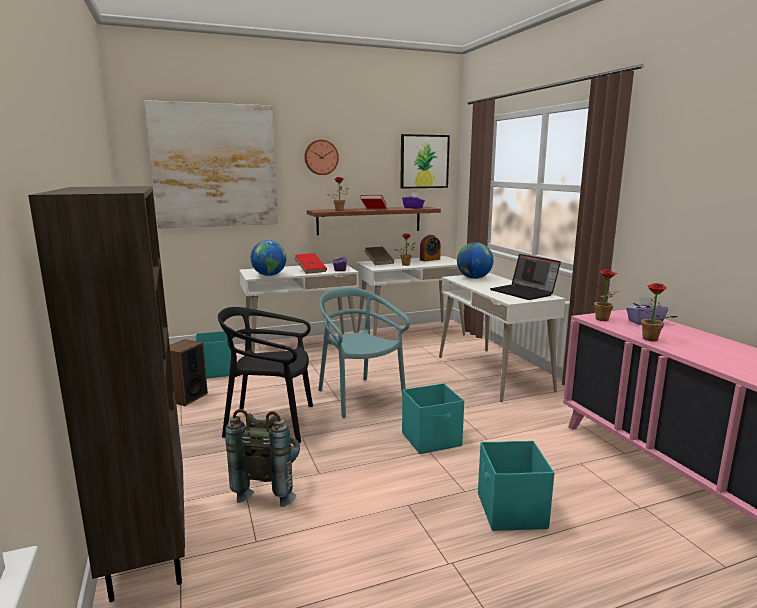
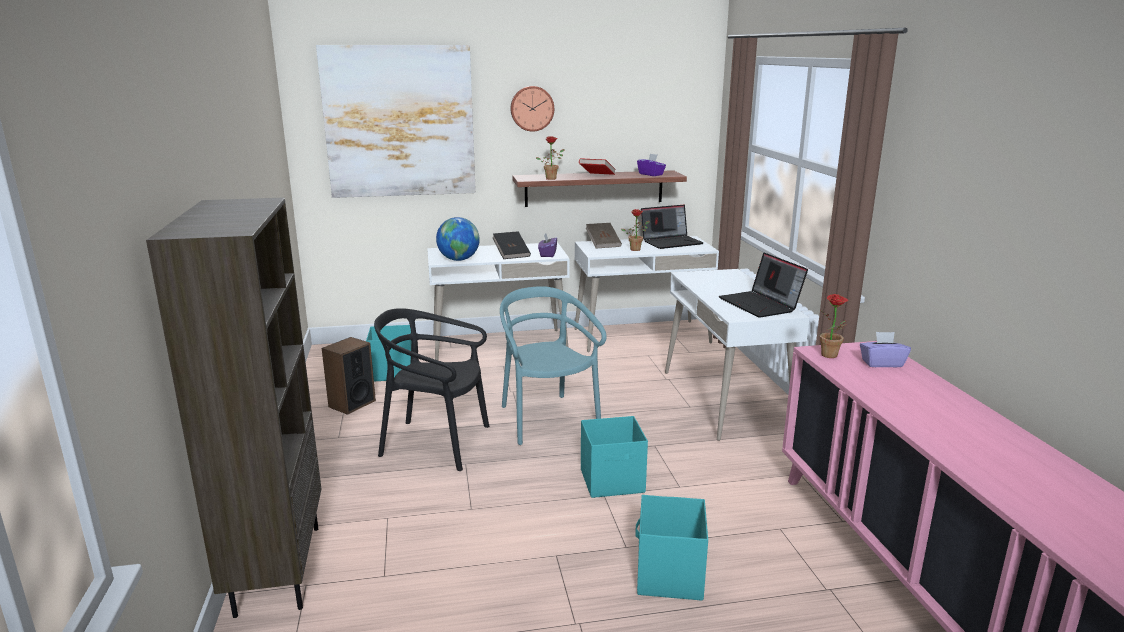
camera: 10 degrees right, 5 degrees up
grey backpack [225,409,300,507] -> none
red book [294,253,327,274] -> black book [493,231,531,259]
picture [400,134,450,189] -> none
alarm clock [420,235,441,261] -> laptop [641,205,704,249]
globe [457,242,494,279] -> none
potted plant [633,283,678,341] -> none

